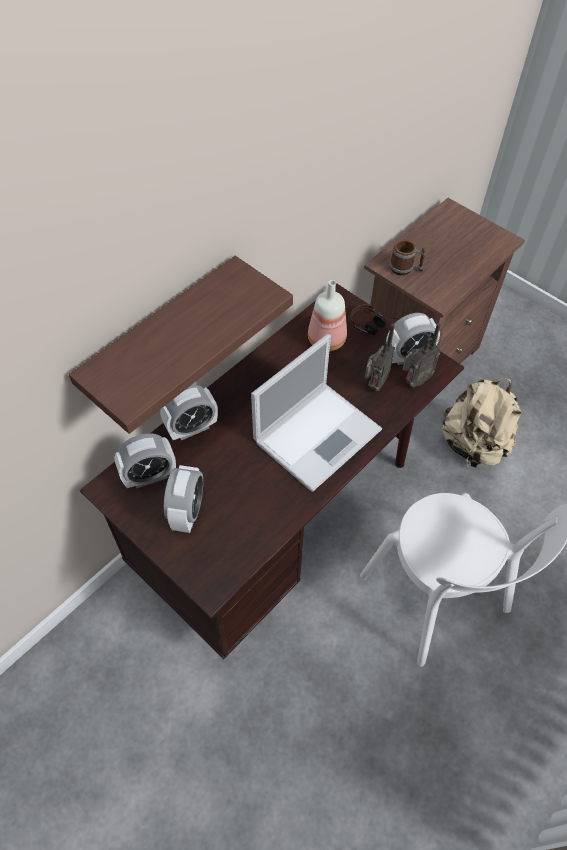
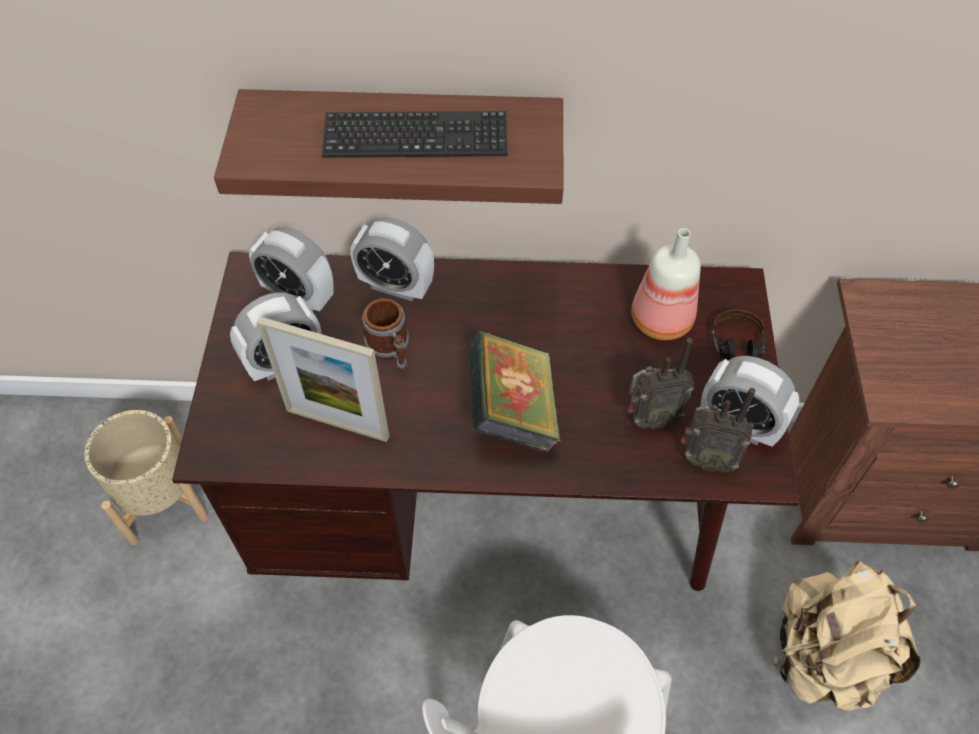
camera: 50 degrees right, 0 degrees up
laptop [251,334,382,492] -> book [469,331,561,453]
mug [390,240,427,275] -> mug moved to [362,298,409,373]
none -> beige planter [85,410,208,545]
none -> picture frame [256,317,389,442]
none -> keyboard [322,111,508,158]

